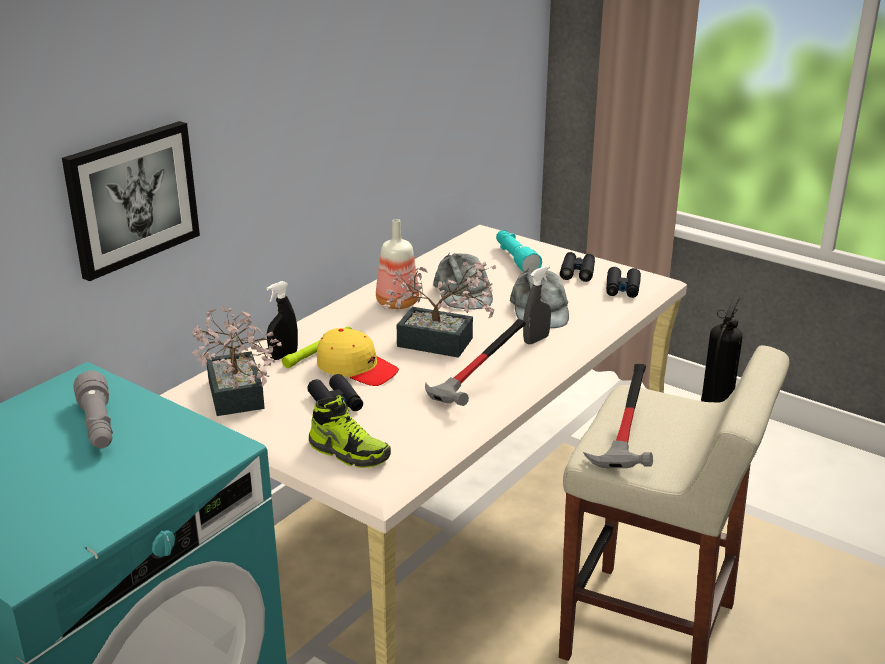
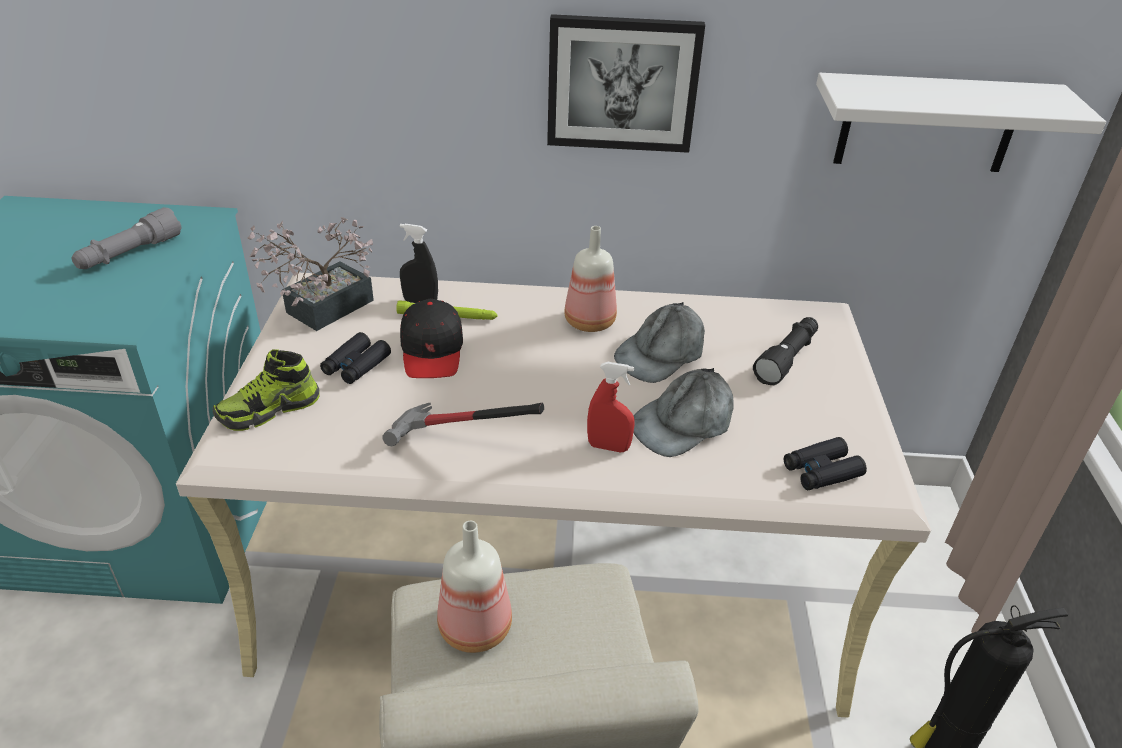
camera: 55 degrees right, 10 degrees up
picture [62,121,200,281] -> picture moved to [547,14,705,153]
shoe [309,395,391,468] -> shoe turned 60 degrees clockwise [213,349,320,431]
yellow cap [317,328,399,386] -> black cap [400,299,463,378]
potted plant [382,261,496,358] -> none
turquoise flashlight [496,230,542,272] -> black flashlight [753,317,818,385]
grey spray bottle [523,265,551,345] -> red spray bottle [587,362,635,452]
black binoculars [560,252,595,282] -> none
hammer [583,364,653,468] -> bottle [437,521,512,653]
none -> white shelf [816,73,1106,172]

